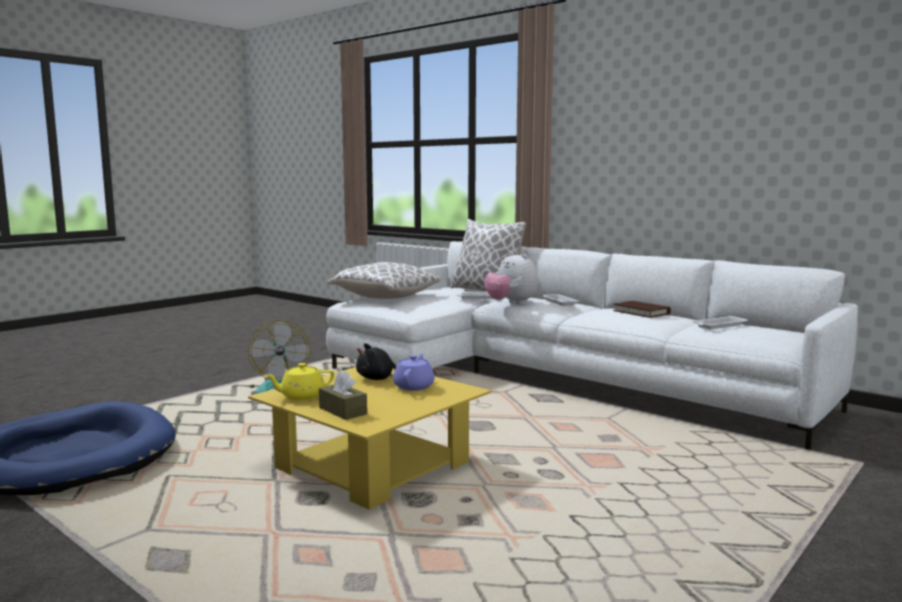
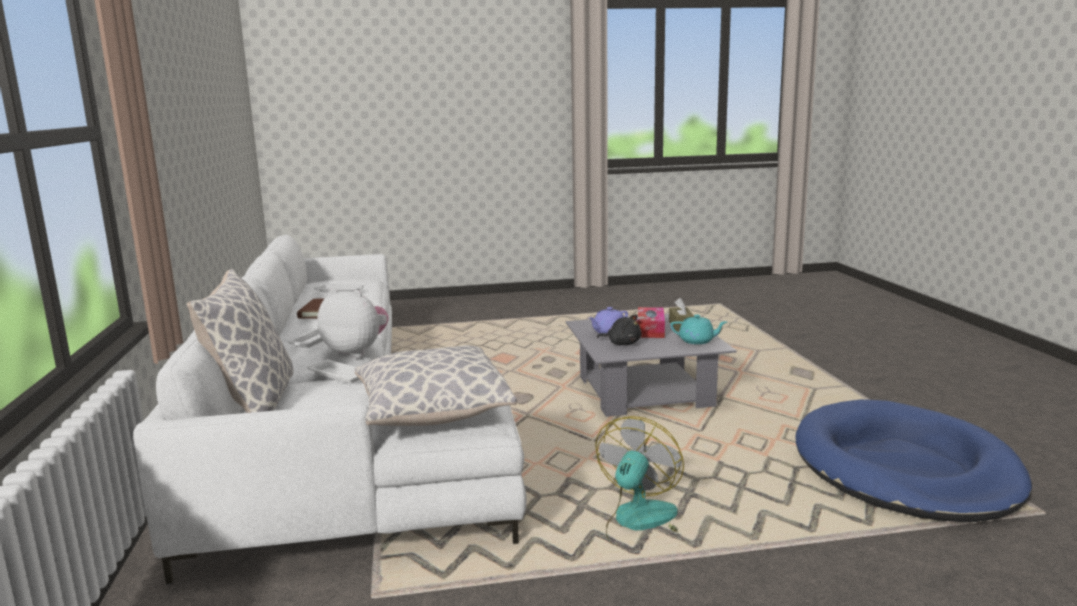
camera: 140 degrees left, 5 degrees up
yellow coffee table [248,367,491,510] -> grey coffee table [566,314,737,417]
yellow teapot [265,363,334,400] -> turquoise teapot [670,314,727,344]
plush toy [484,252,538,305] -> plush toy turned 75 degrees counterclockwise [318,288,388,358]
none -> tissue box [638,307,665,338]

